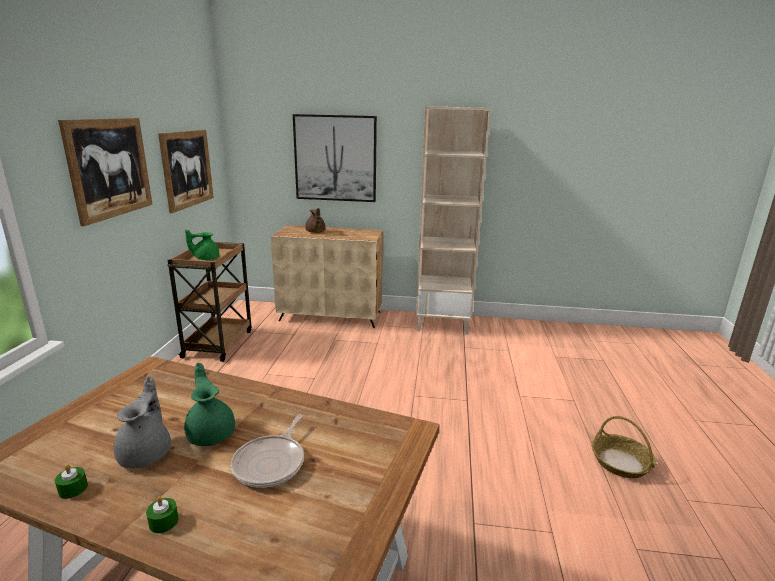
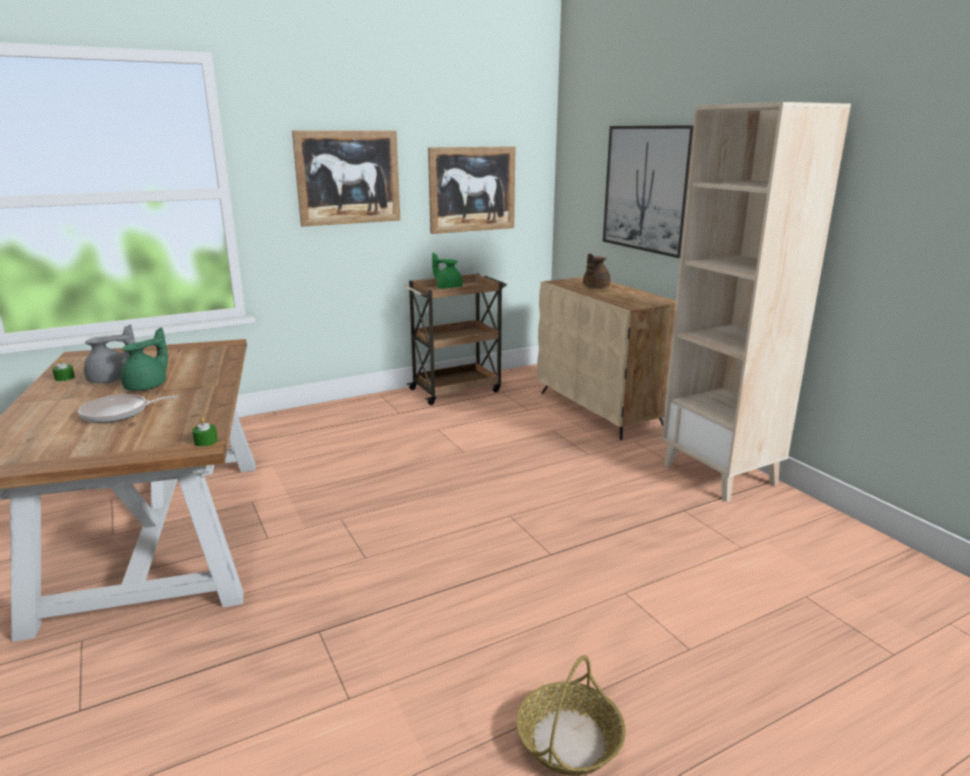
camera: 55 degrees right, 0 degrees up
green candle [146,496,179,533] -> green candle moved to [192,418,218,447]

